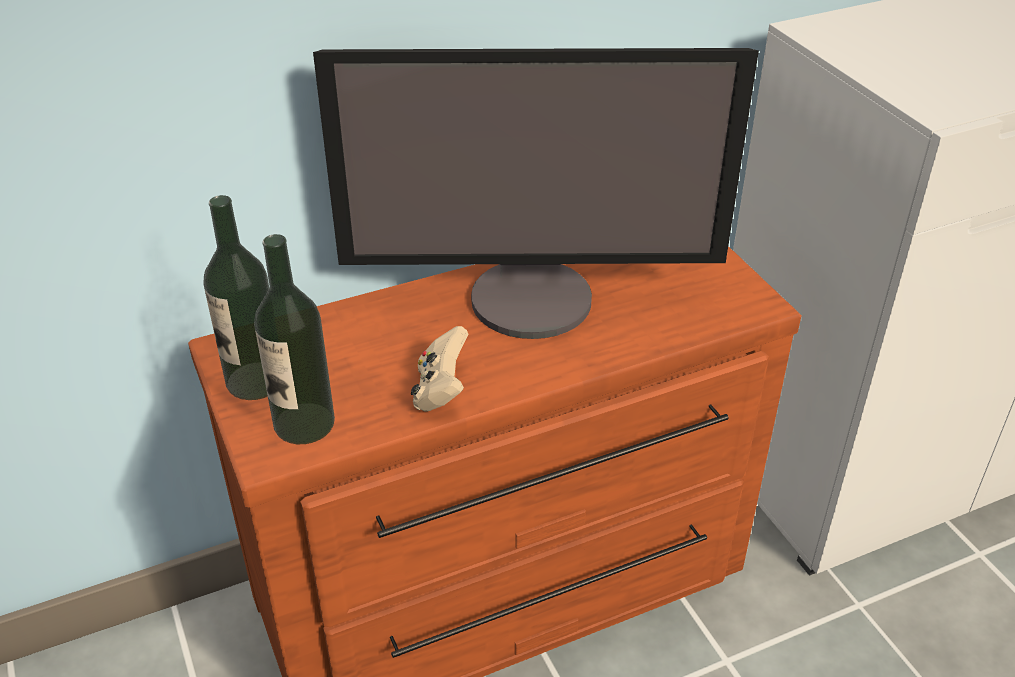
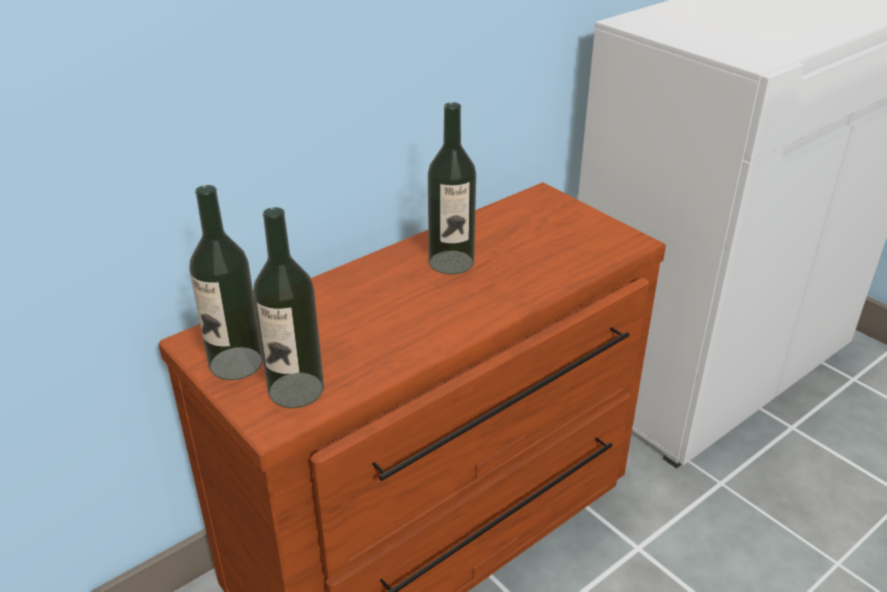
camera: 15 degrees left, 5 degrees down
monitor [313,48,759,339] -> bottle [428,102,476,275]
beige game controller [411,326,468,411] -> none

